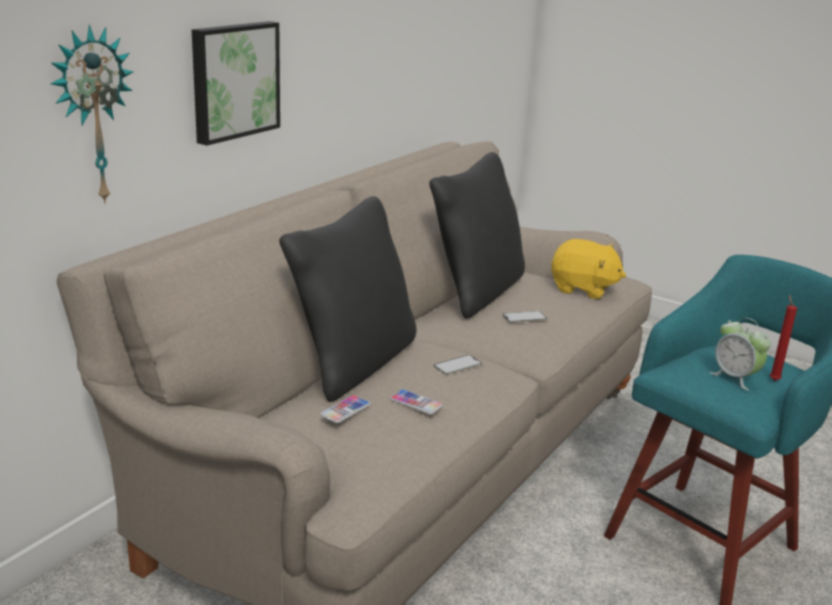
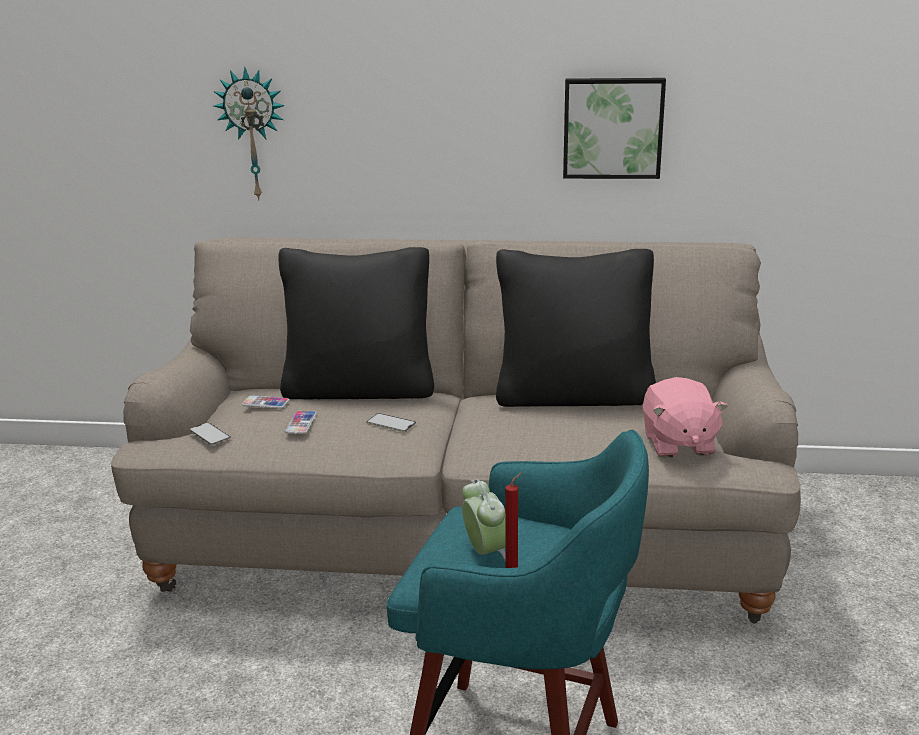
camera: 65 degrees right, 0 degrees up
picture [192,21,280,146] -> picture moved to [563,78,666,179]
phone [502,311,547,323] -> phone moved to [189,422,231,445]
yellow plush toy [551,239,626,299] -> pink plush toy [642,377,728,458]
alarm clock [710,317,771,391] -> alarm clock turned 135 degrees clockwise [462,480,506,562]

